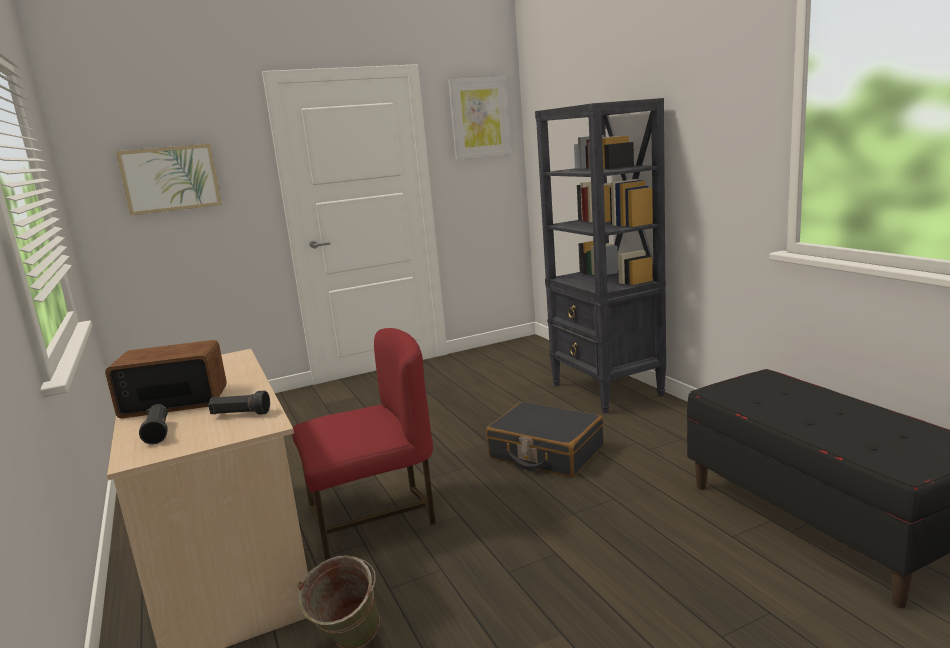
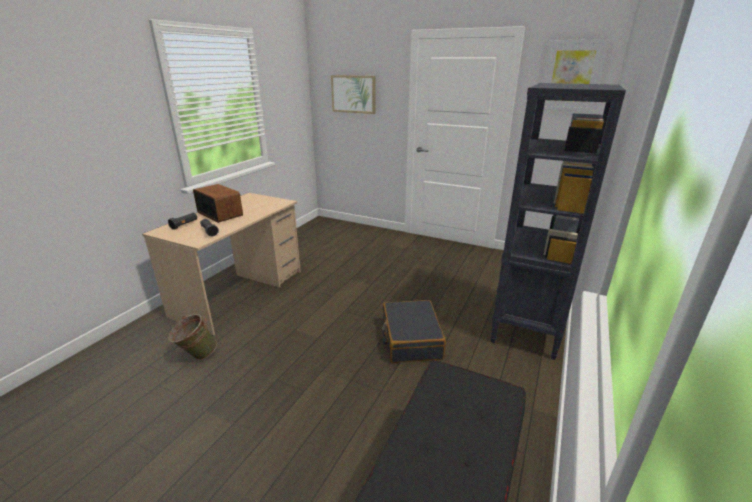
camera: 50 degrees right, 10 degrees up
red chair [292,328,435,561] -> none

